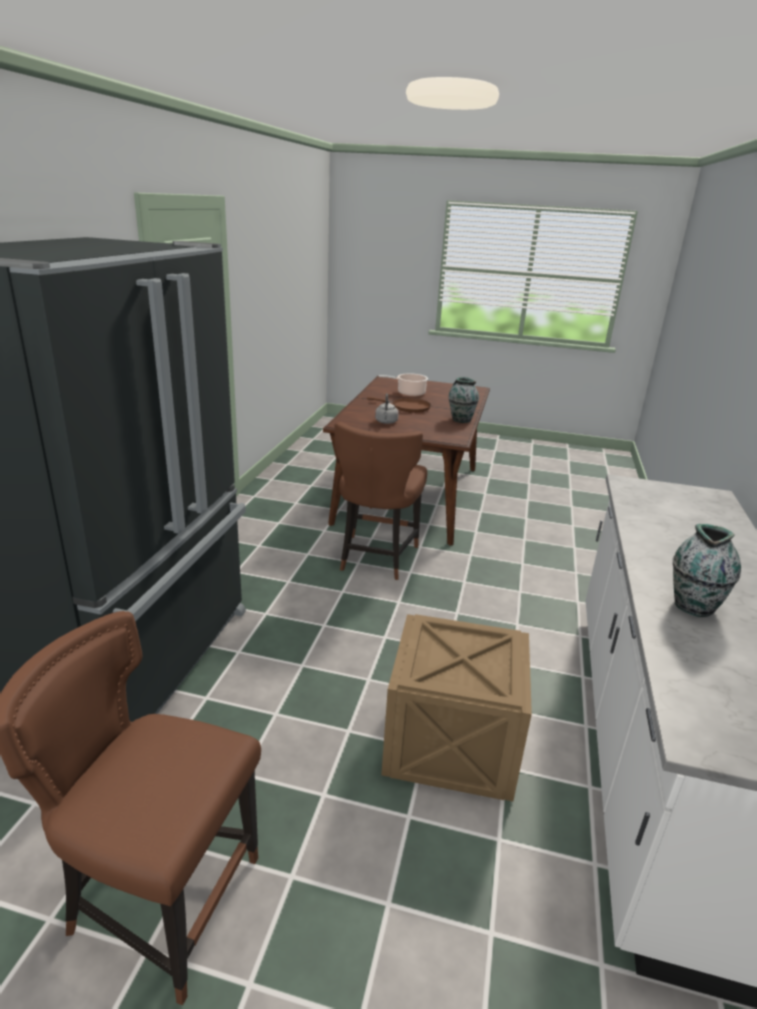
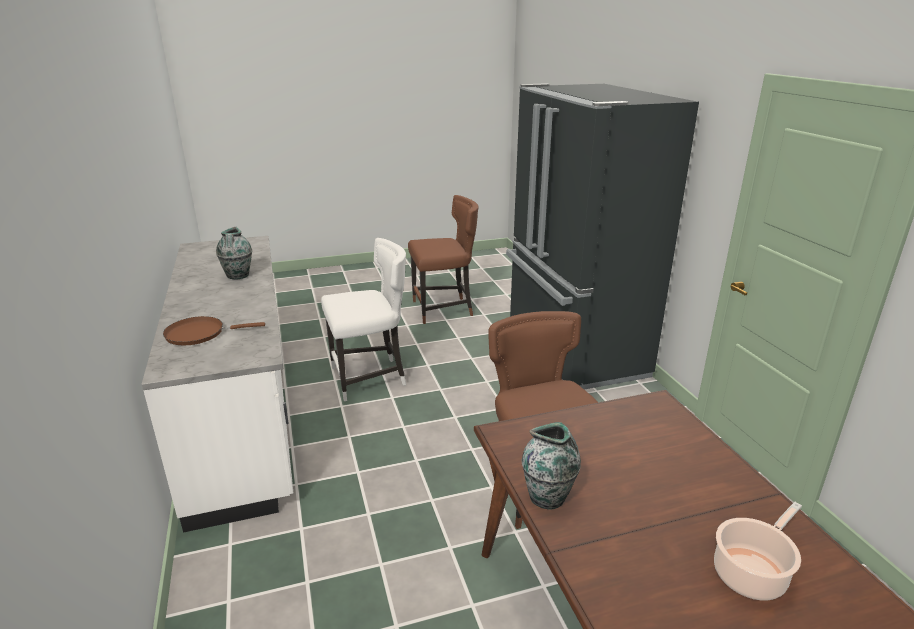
camera: 150 degrees right, 0 degrees up
brown frying pan [367,397,431,413] -> brown frying pan moved to [163,316,265,345]
grey kettle [375,393,399,424] -> none
crate [381,614,532,801] -> white chair [321,238,406,401]

